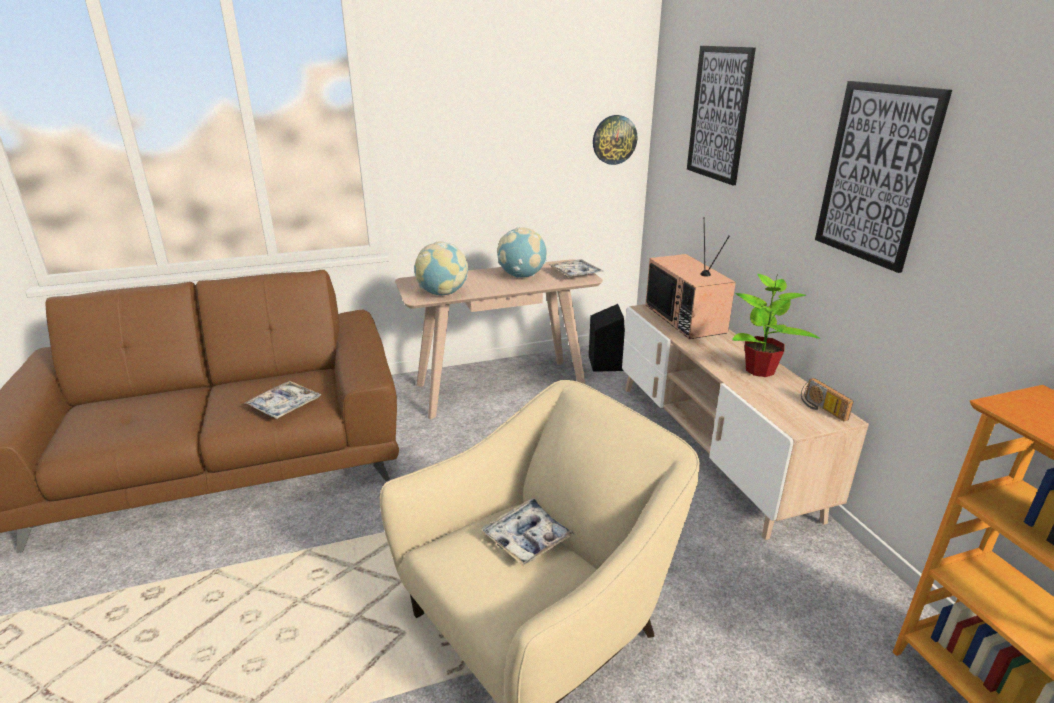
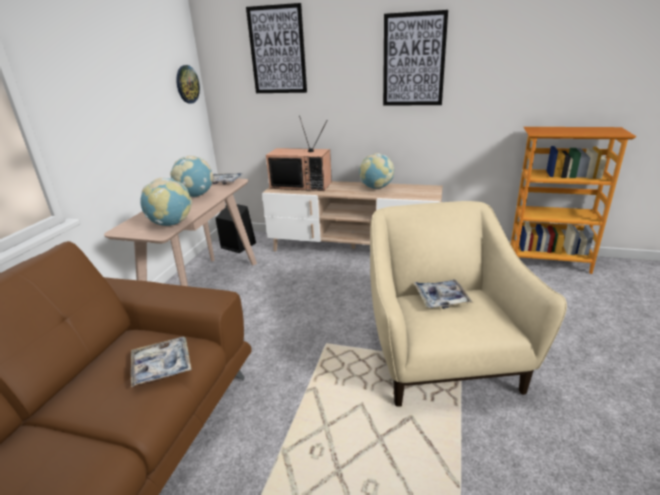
camera: 55 degrees left, 0 degrees up
potted plant [732,274,820,377] -> globe [359,153,394,189]
radio [801,378,854,421] -> none

